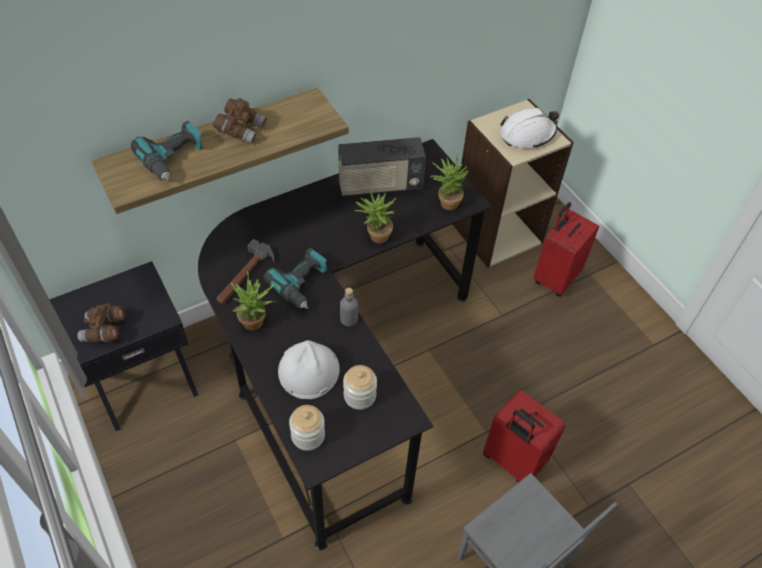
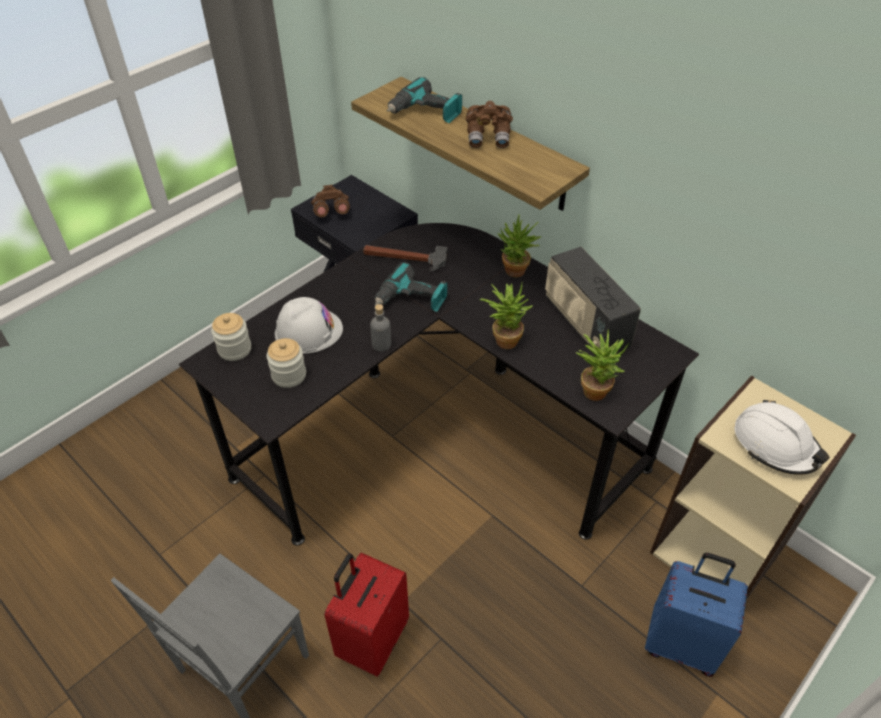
camera: 75 degrees right, 5 degrees down
potted plant [231,272,276,330] -> potted plant moved to [498,215,542,277]
red suitcase [533,202,599,297] -> blue suitcase [645,553,748,677]

